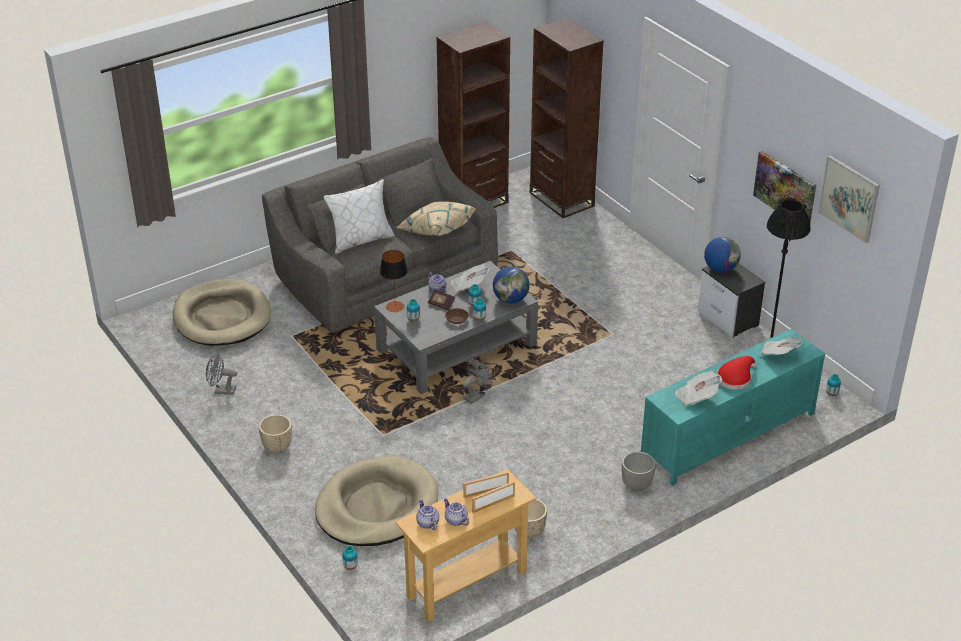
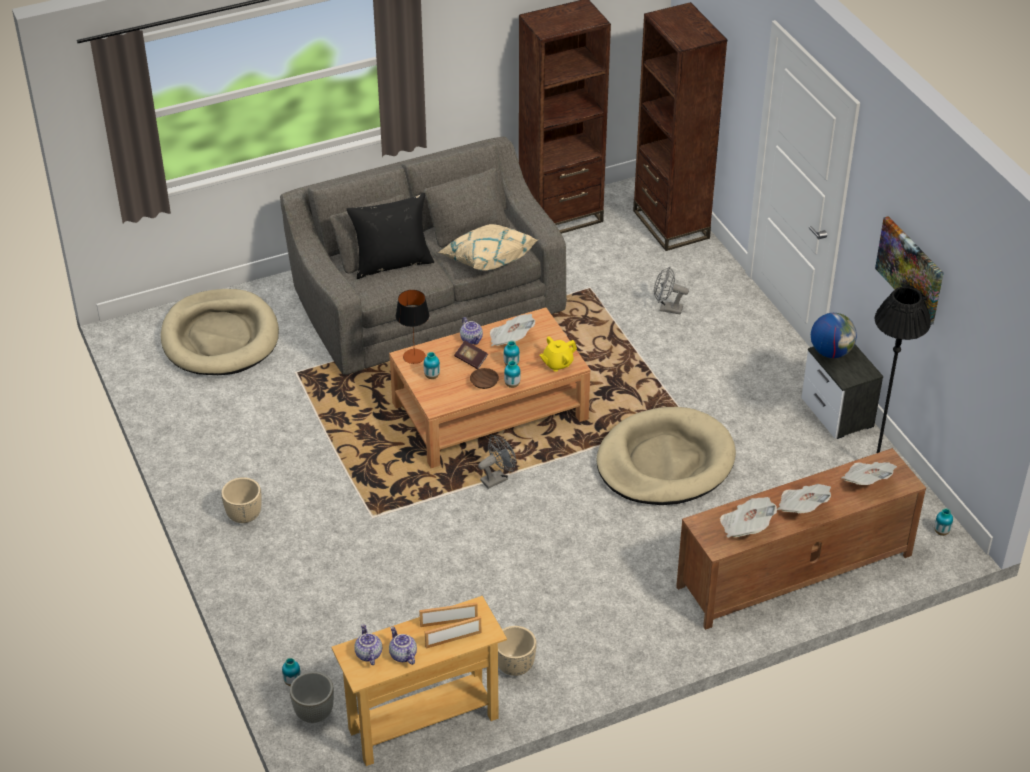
camera: 10 degrees right, 5 degrees up
grey fan [206,353,237,395] -> grey fan moved to [654,267,689,315]
beige dog bed [315,456,438,546] -> beige dog bed moved to [596,407,736,505]
white pillow [323,179,395,254] -> black pillow [347,193,434,279]
grey coffee table [374,261,538,394] -> brown coffee table [389,308,591,468]
globe [493,267,530,304] -> yellow teapot [539,336,577,372]
grey planter [622,452,656,491] -> grey planter moved to [290,672,334,723]
turquoise tv stand [641,329,825,486] -> brown tv stand [676,448,926,630]
red hat [717,356,757,390] -> newspaper [777,484,831,513]
picture [818,155,880,243] -> none

